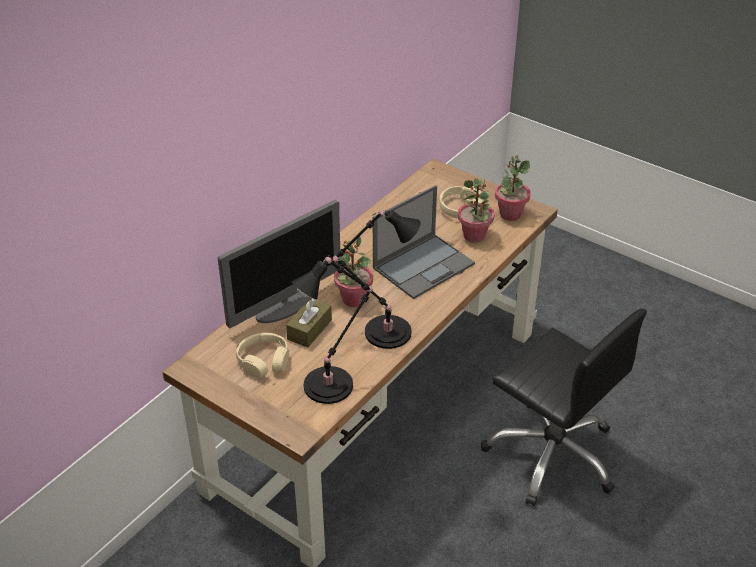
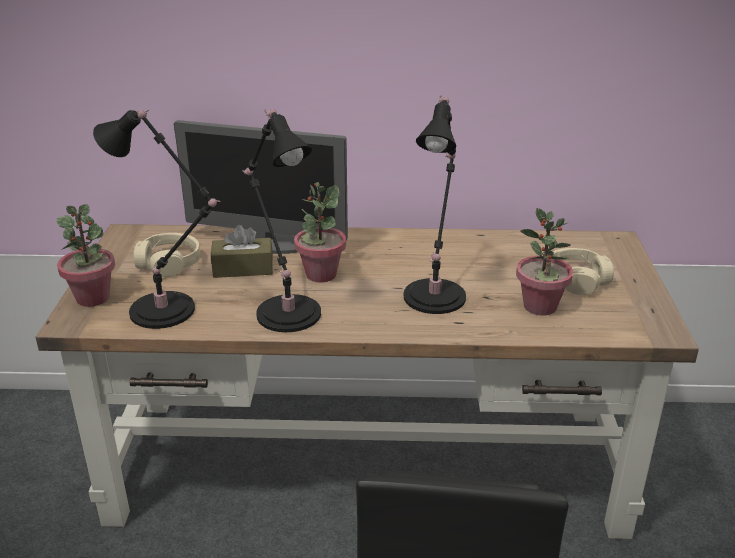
camera: 55 degrees right, 10 degrees down
laptop [373,185,475,299] -> black table lamp [404,96,466,314]
potted plant [495,155,531,221] -> potted plant moved to [57,204,115,307]

